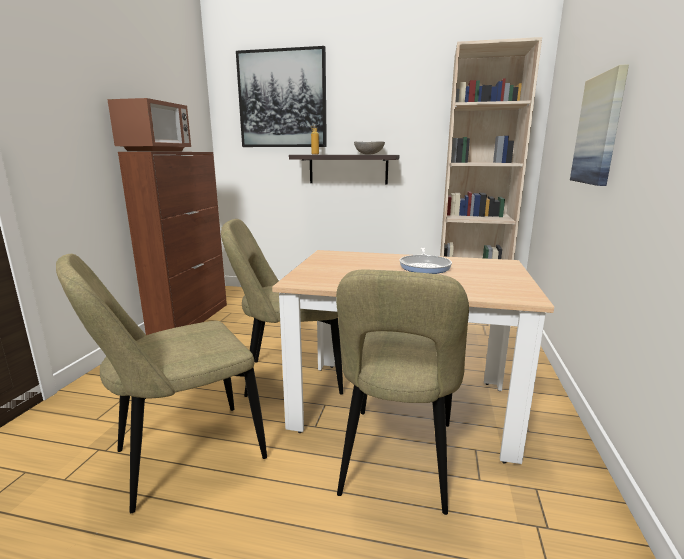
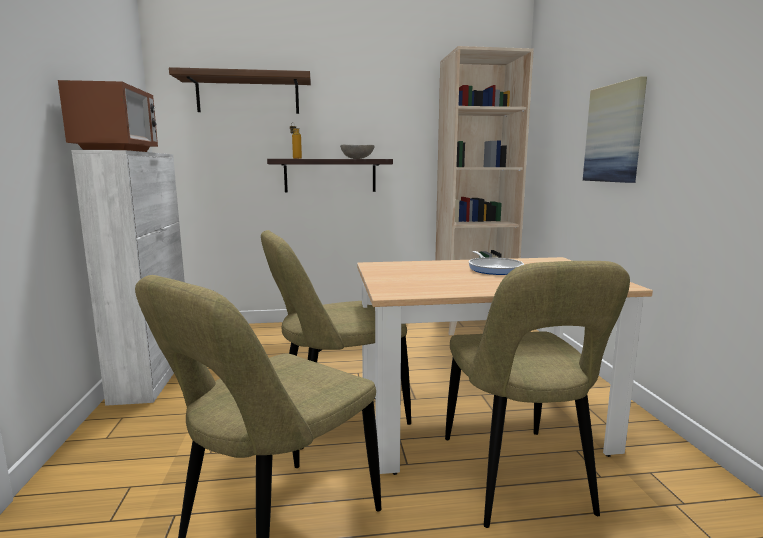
camera: 20 degrees left, 5 degrees down
brown cabinet [118,152,227,335] -> white cabinet [71,150,185,406]
picture [236,46,327,147] -> shelf [169,67,311,114]

